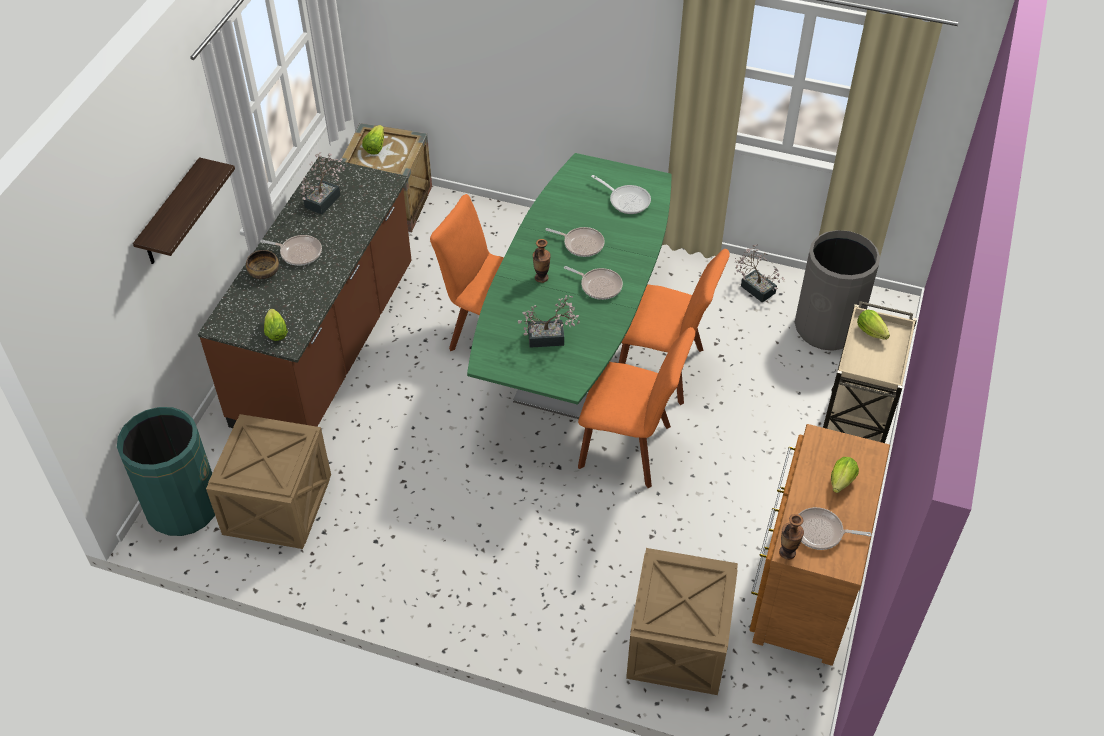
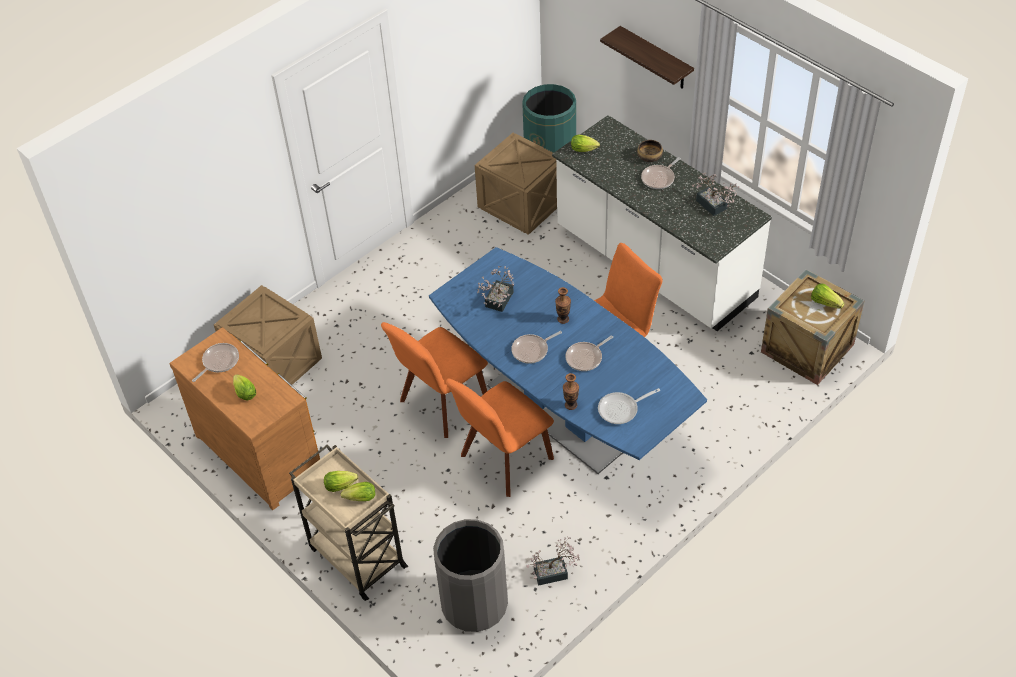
camera: 120 degrees right, 0 degrees up
brown counter [198,156,412,428] -> white counter [552,115,772,331]
green dining table [467,153,672,419] -> blue dining table [429,247,707,474]
vase [779,514,804,560] -> vase moved to [563,373,579,410]
none -> lettuce [324,471,358,492]

